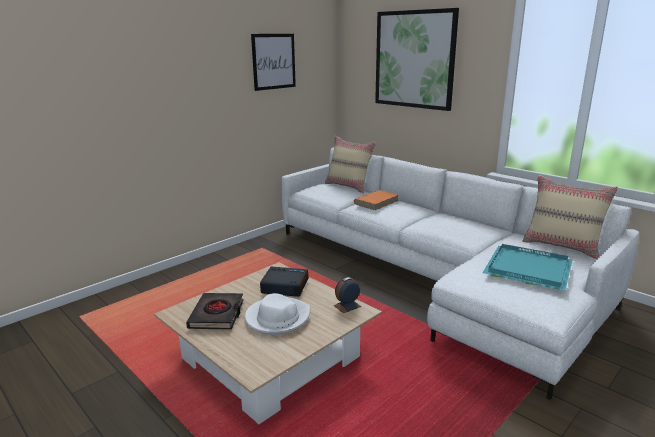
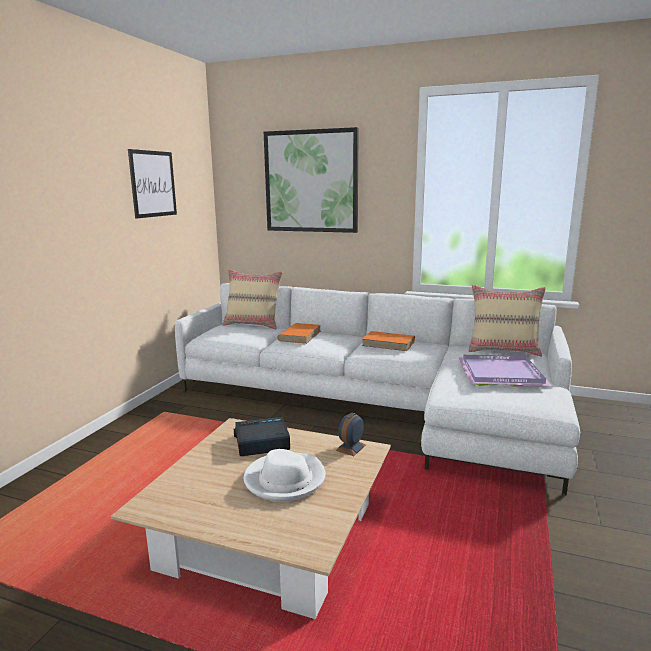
camera: 25 degrees left, 5 degrees down
black book [186,293,244,330] -> none
turquoise tray [483,244,572,291] -> purple tray [459,355,552,387]
none -> orange book [362,331,415,351]

